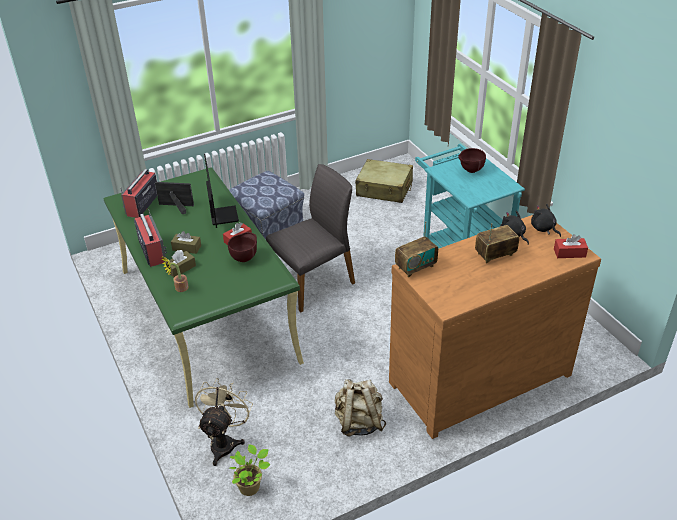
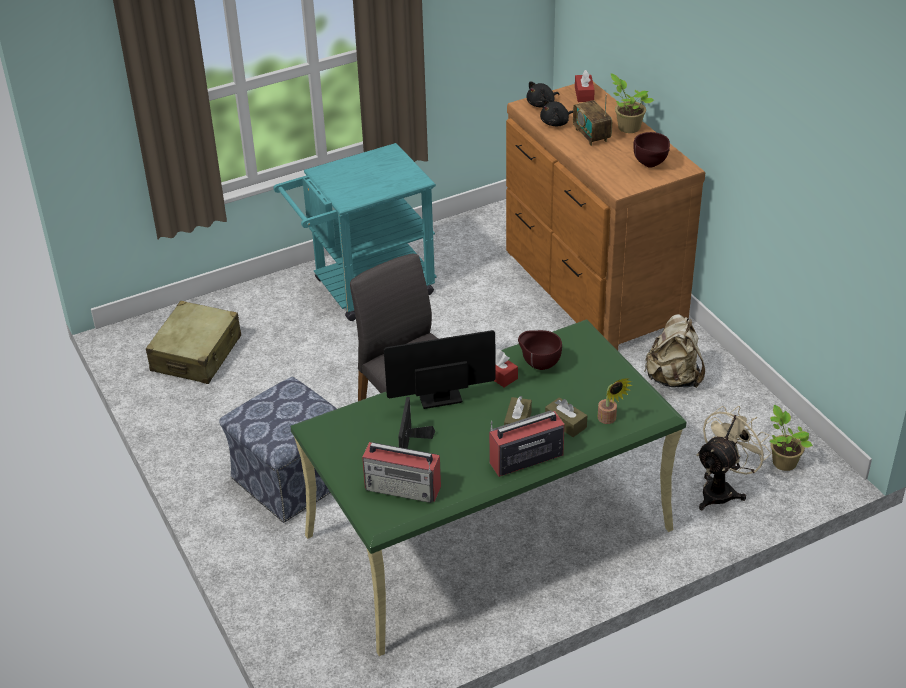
camera: 90 degrees left, 0 degrees up
beige fan [195,378,253,466] -> beige fan turned 120 degrees clockwise [696,406,772,510]
radio [395,221,438,277] -> none
brown bowl [458,148,486,173] -> brown bowl moved to [633,132,670,167]
none -> potted plant [611,73,654,133]

